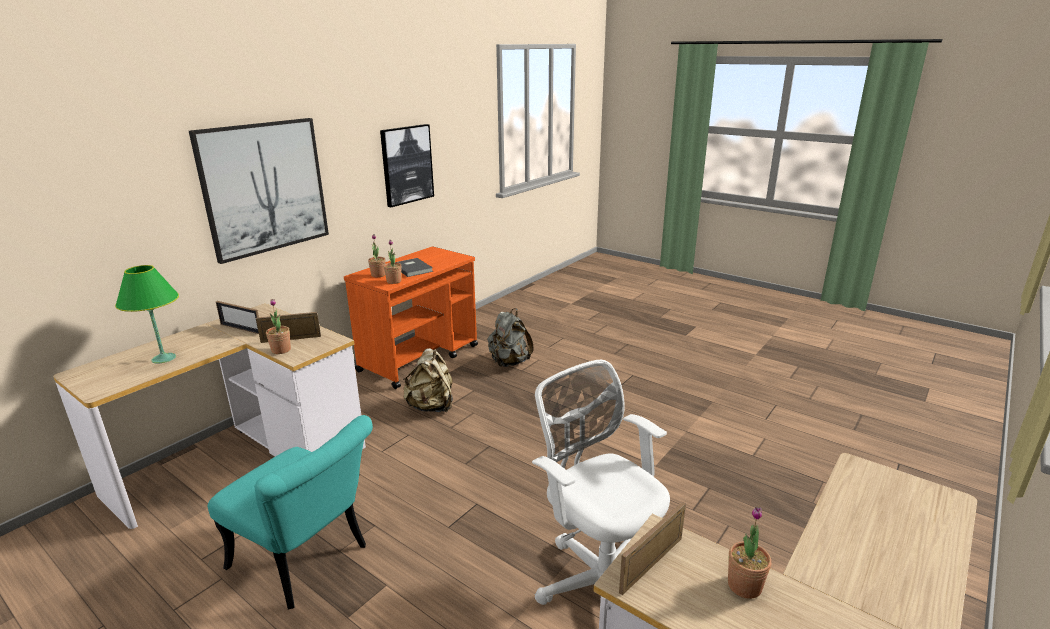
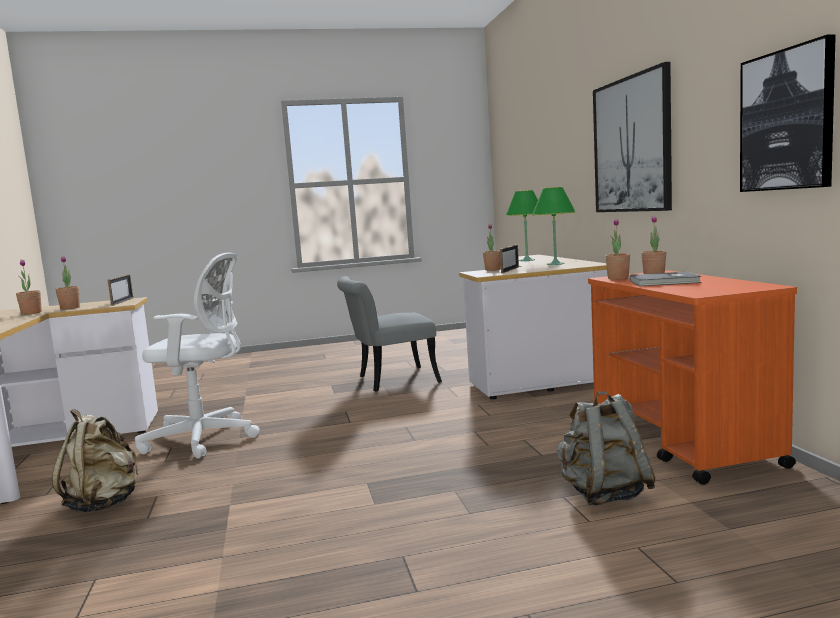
camera: 130 degrees right, 15 degrees down
turquoise chair [208,415,373,609] -> grey chair [337,276,442,392]
picture frame [216,301,259,334] -> green table lamp [532,187,575,265]
beige backpack [403,348,453,412] -> beige backpack moved to [52,409,139,512]
none -> potted plant [16,260,42,315]

